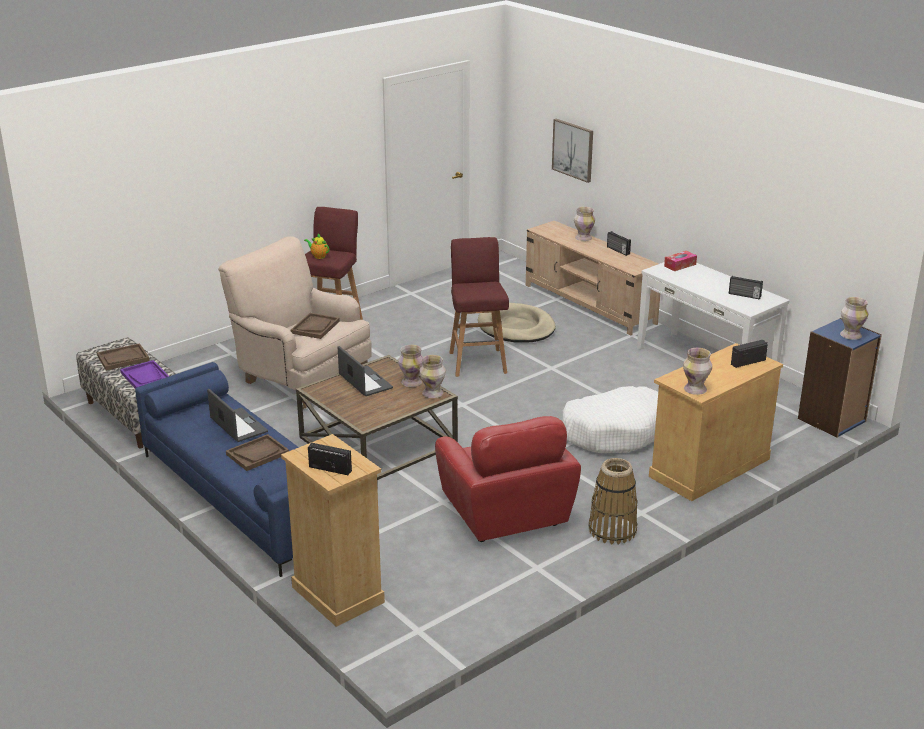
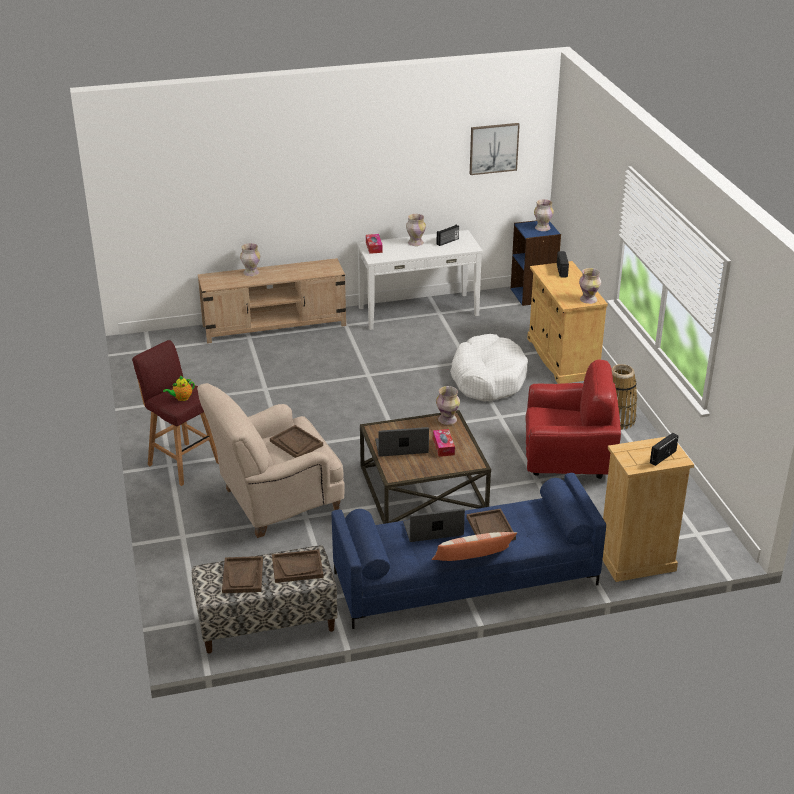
camera: 65 degrees left, 5 degrees up
purple tray [120,360,169,389] -> brown tray [272,550,324,583]
vase [398,345,423,387] -> vase moved to [406,214,426,246]
red stool [449,237,509,377] -> none
beige dog bed [478,303,556,343] -> none
picture [552,119,593,183] -> picture moved to [470,123,520,175]
radio [607,231,631,256] -> none
none -> pillow [432,532,517,561]
none -> tissue box [433,429,455,457]

